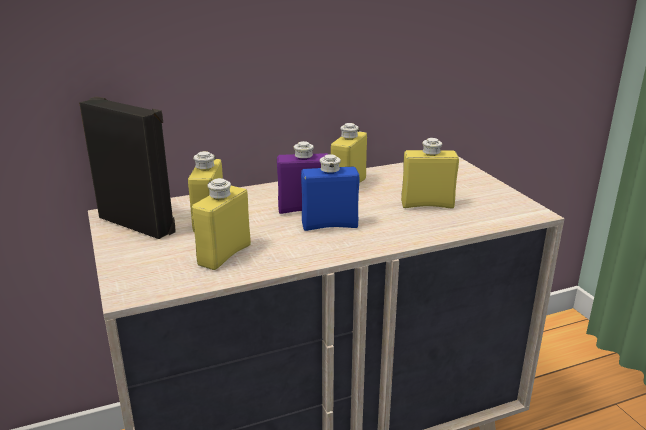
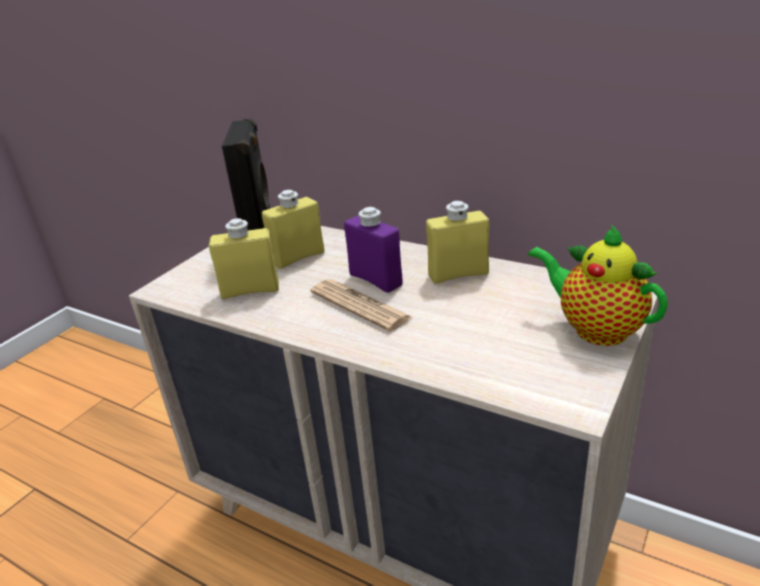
camera: 55 degrees right, 5 degrees up
blue bottle [301,154,360,231] -> newspaper [311,279,412,331]
yellow bottle [401,138,459,209] -> none
none -> teapot [528,224,668,346]

